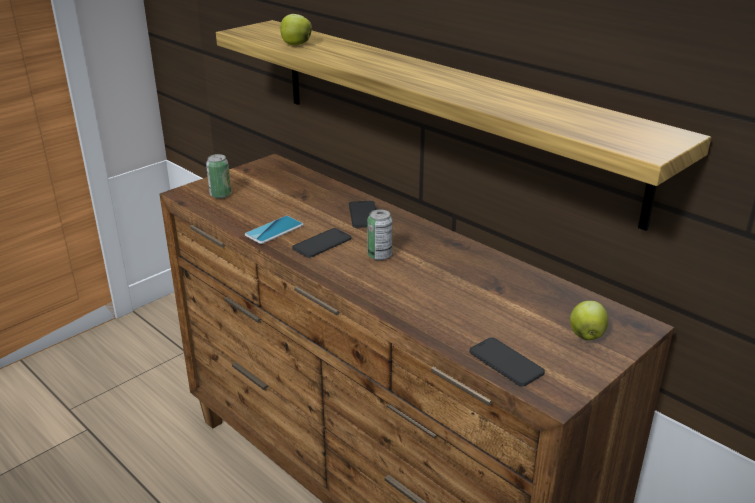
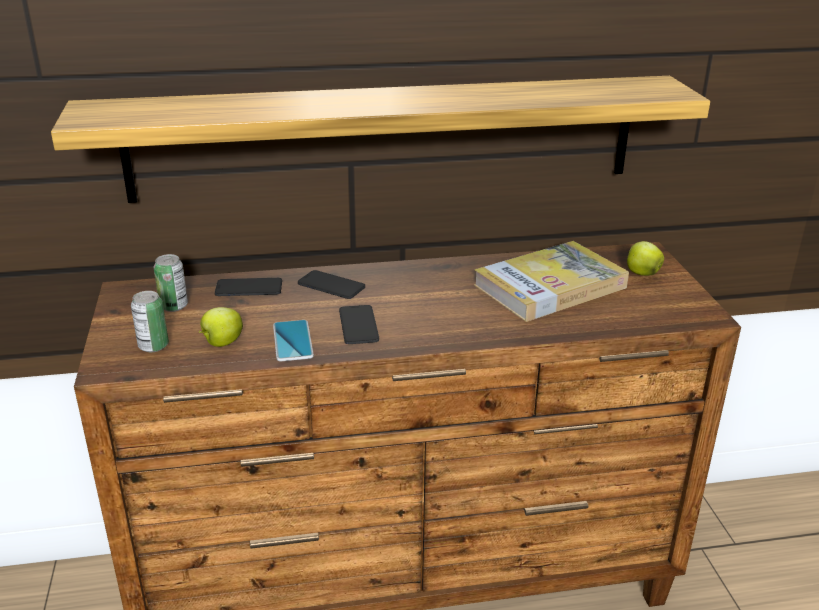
camera: 55 degrees left, 0 degrees up
apple [279,14,312,45] -> apple moved to [199,307,243,347]
can [367,209,393,260] -> can moved to [154,254,188,312]
phone [470,337,545,387] -> phone moved to [215,278,282,296]
none -> book [474,241,629,322]

